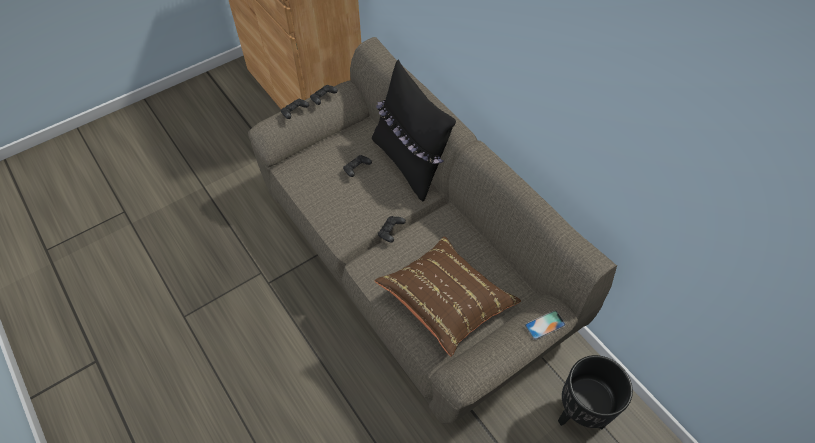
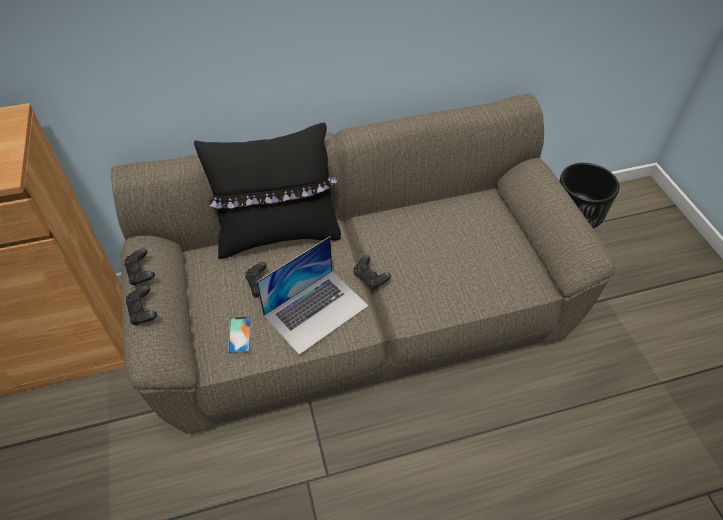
camera: 70 degrees left, 5 degrees down
brown pillow [374,236,521,357] -> none
phone [525,310,566,340] -> phone moved to [228,316,251,354]
none -> laptop [256,236,369,355]

